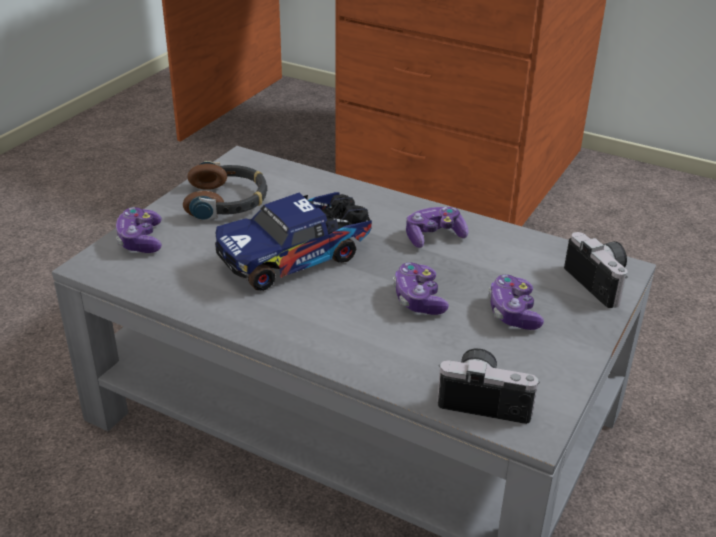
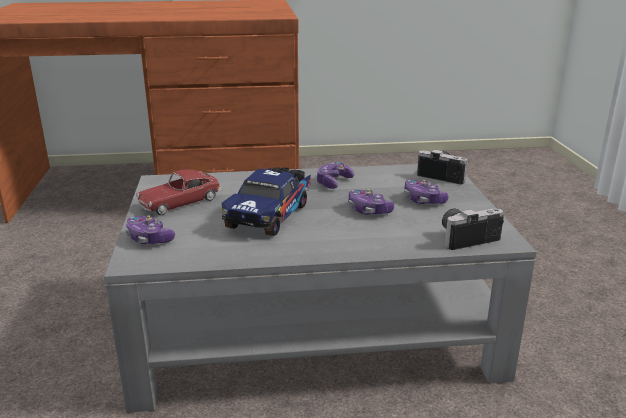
camera: 35 degrees left, 10 degrees down
headphones [183,161,268,221] -> toy car [136,170,221,215]

